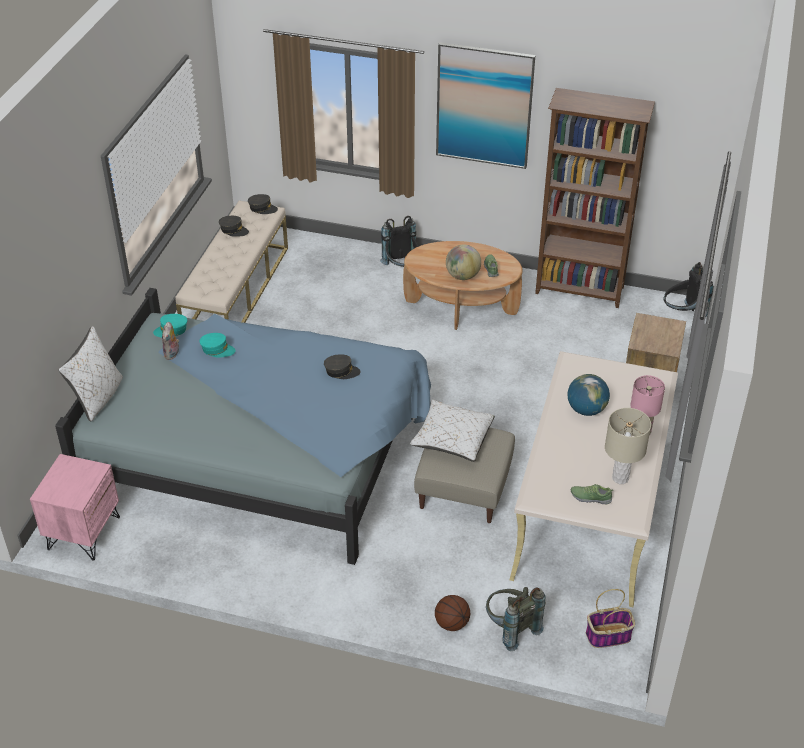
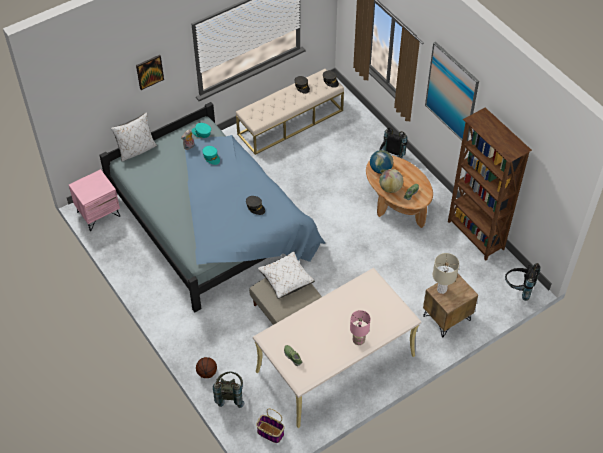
camera: 40 degrees right, 10 degrees up
globe [567,374,610,416] -> globe moved to [370,150,393,174]
beige table lamp [605,408,651,484] -> beige table lamp moved to [433,253,459,294]
none -> picture [136,55,164,90]

